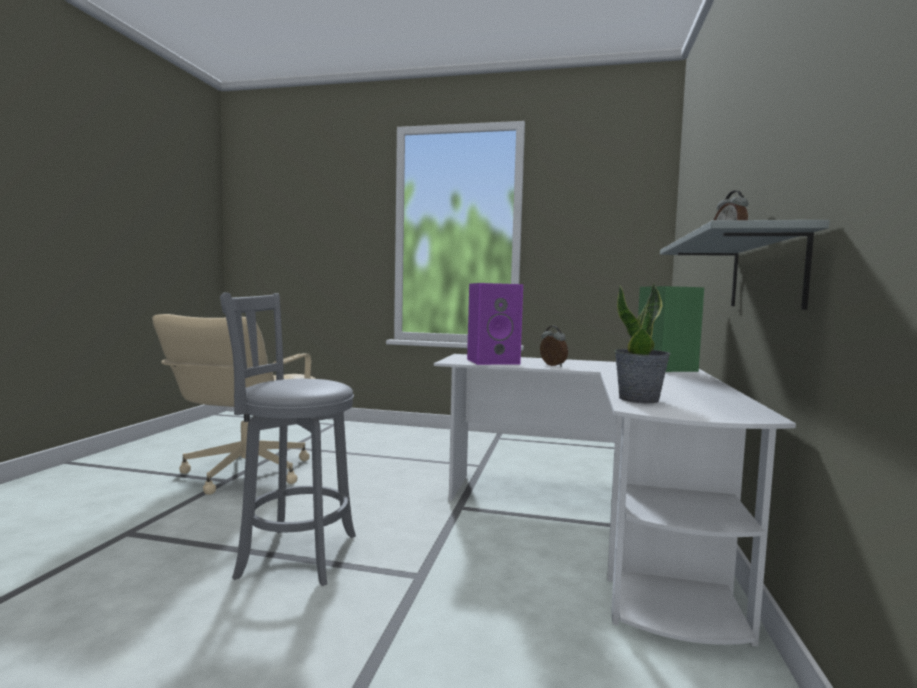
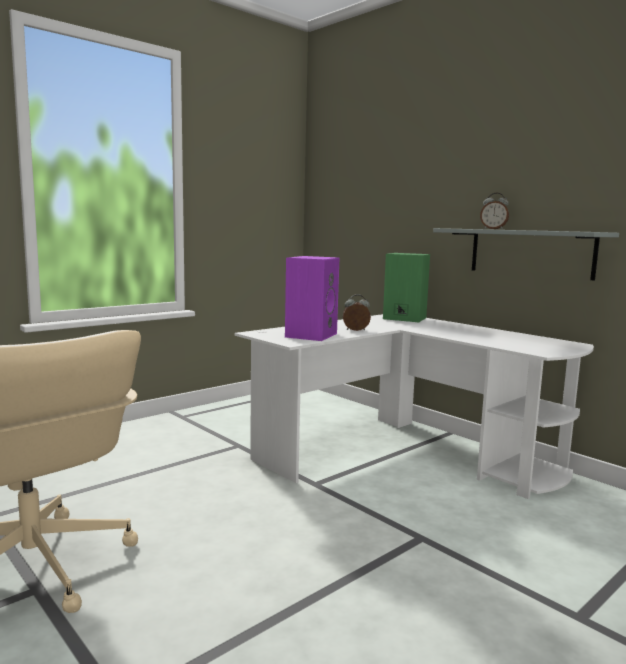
camera: 55 degrees left, 5 degrees up
grey stool [220,292,356,586] -> none
potted plant [614,282,671,403] -> none

